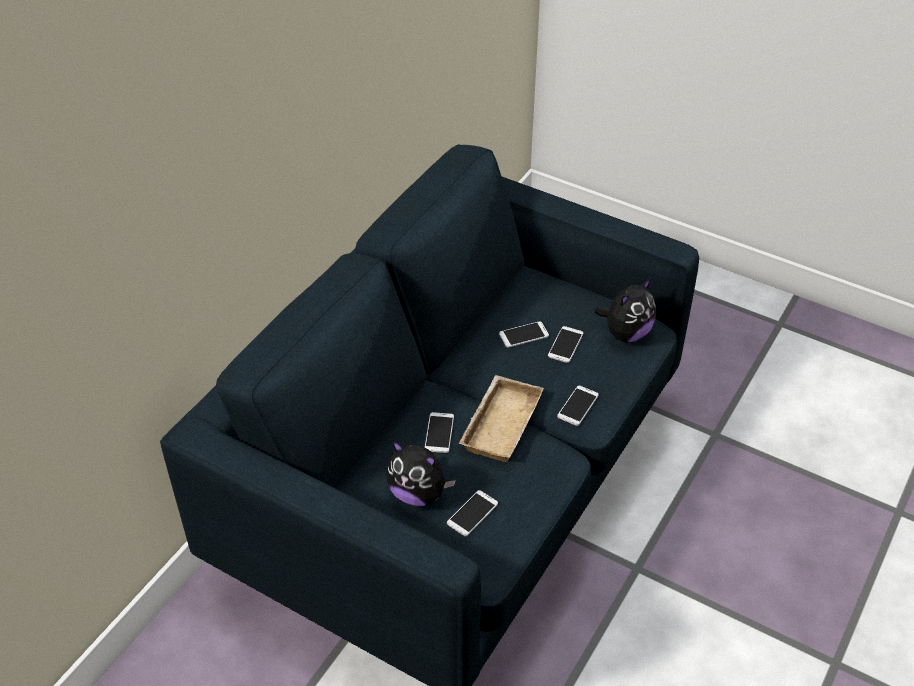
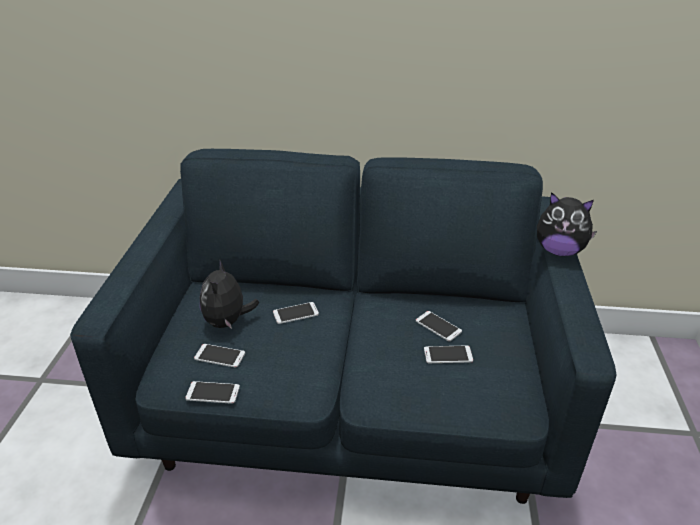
camera: 65 degrees right, 10 degrees down
beige tray [459,375,544,462] -> none
phone [557,386,599,426] -> phone moved to [185,381,240,404]
plush toy [594,277,656,342] -> plush toy moved to [537,192,597,256]

